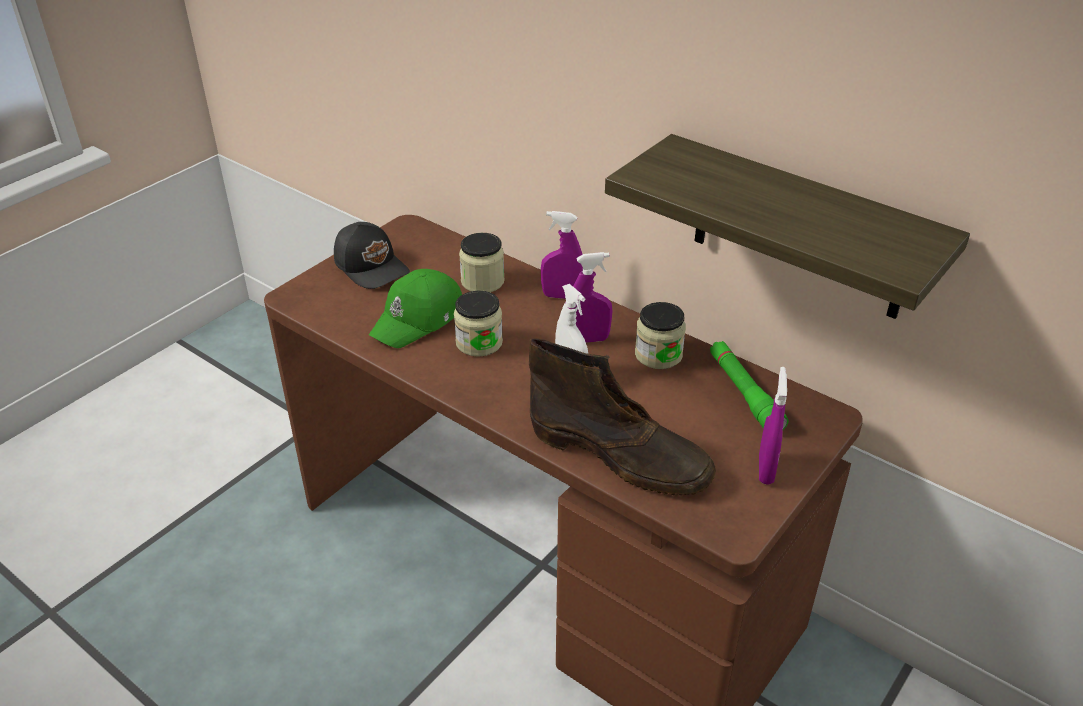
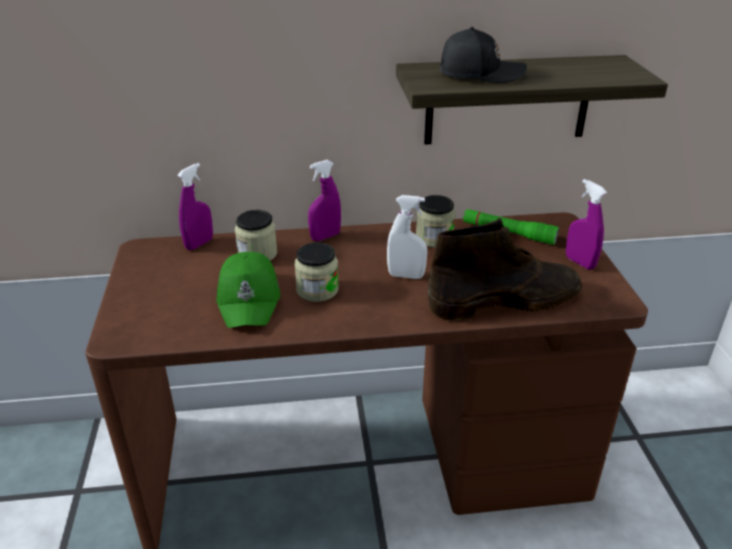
camera: 45 degrees left, 5 degrees down
black cap [334,222,410,289] -> black cap moved to [440,27,527,83]
purple spray bottle [573,252,612,343] -> purple spray bottle moved to [177,163,213,250]

